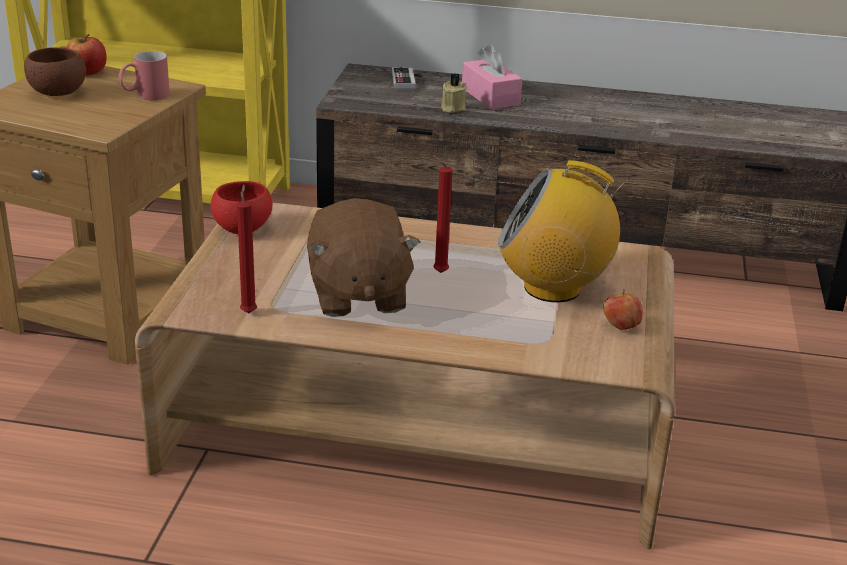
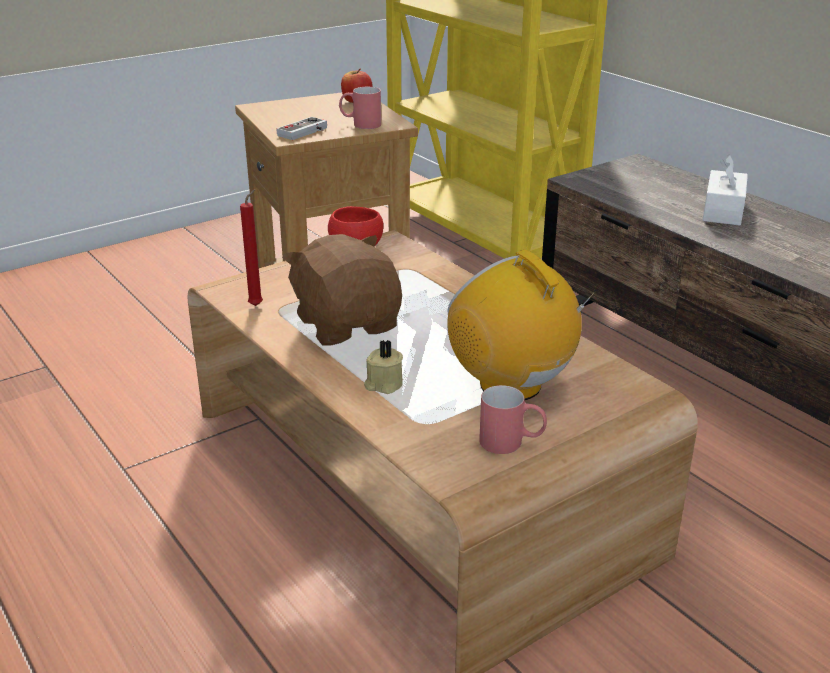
camera: 45 degrees right, 0 degrees up
brown bowl [24,47,86,96] -> none
brown plush toy [307,198,420,317] -> brown plush toy turned 120 degrees clockwise [282,234,402,346]
game controller [392,67,423,91] -> game controller moved to [276,117,327,140]
red candle [433,155,453,273] -> none
beige candle [441,73,467,113] -> beige candle moved to [364,340,403,394]
pink tissue box [462,44,522,109] -> white tissue box [703,154,748,225]
apple [603,289,643,330] -> red mug [479,385,547,454]

